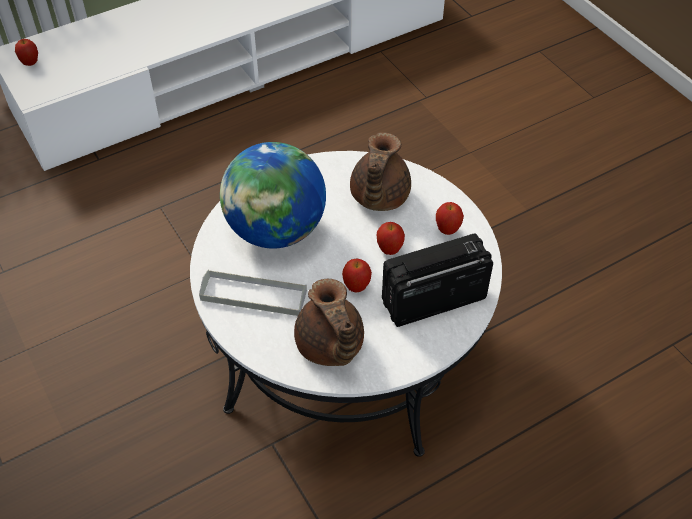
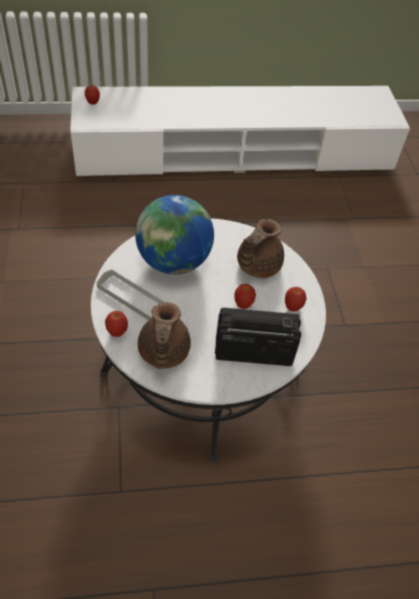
camera: 20 degrees right, 0 degrees up
apple [342,258,372,292] -> apple moved to [105,311,128,337]

